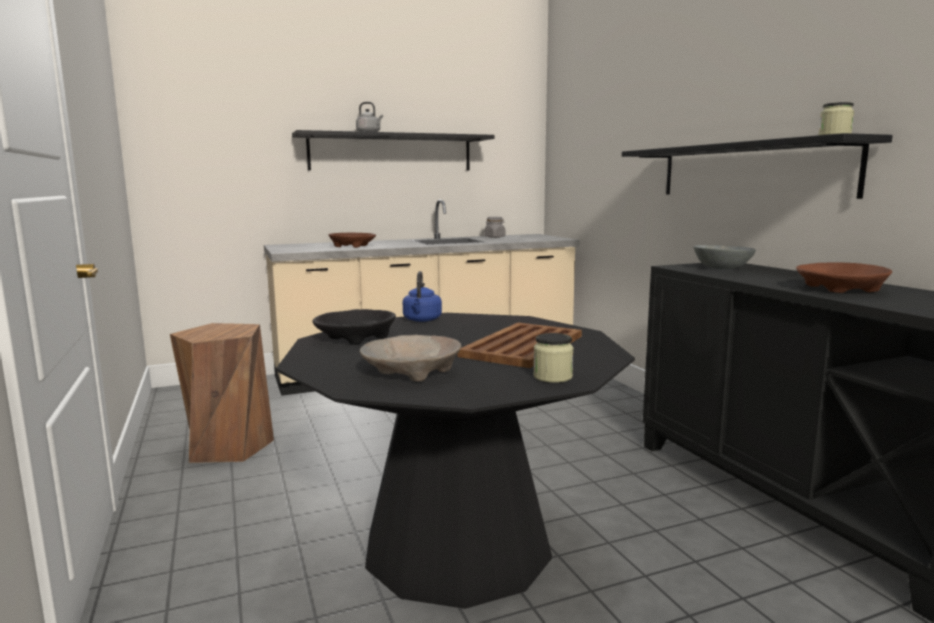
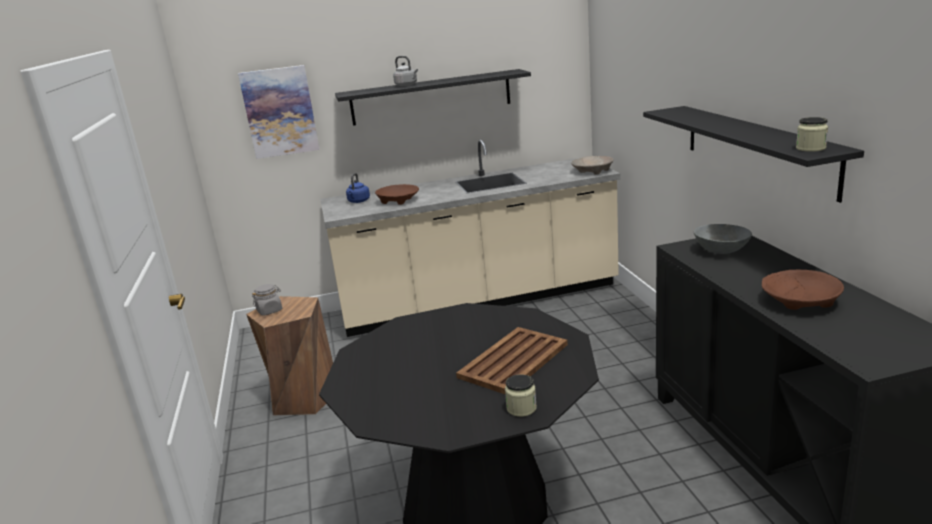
camera: 10 degrees right, 10 degrees up
black bowl [313,309,396,345] -> none
beige bowl [360,335,461,382] -> beige bowl moved to [571,156,614,175]
blue kettle [403,271,442,322] -> blue kettle moved to [346,173,370,203]
grey jar [484,217,506,238] -> grey jar moved to [252,284,282,315]
none -> picture [238,65,319,159]

